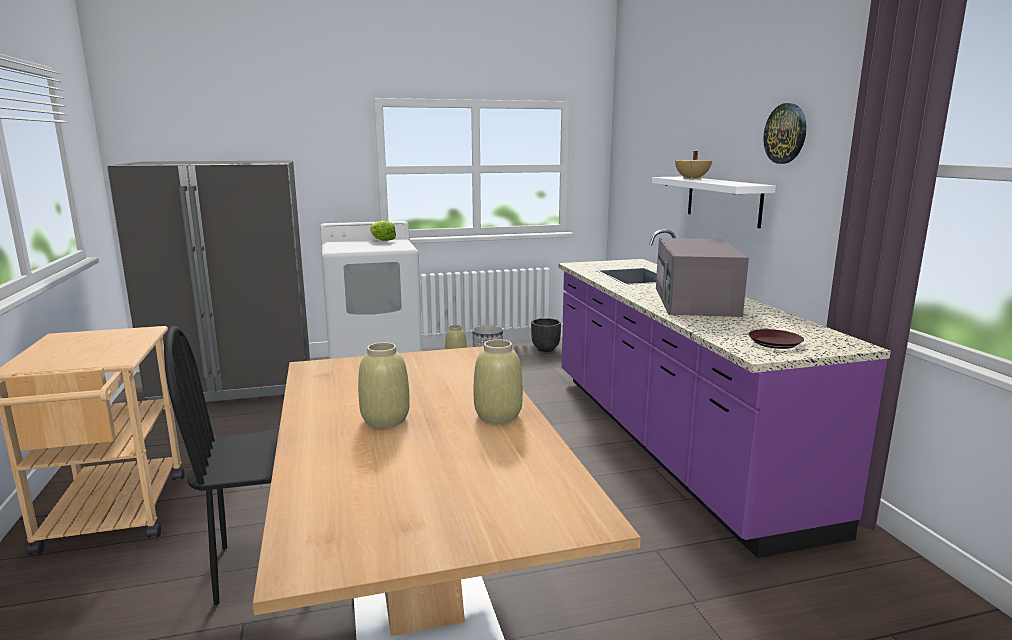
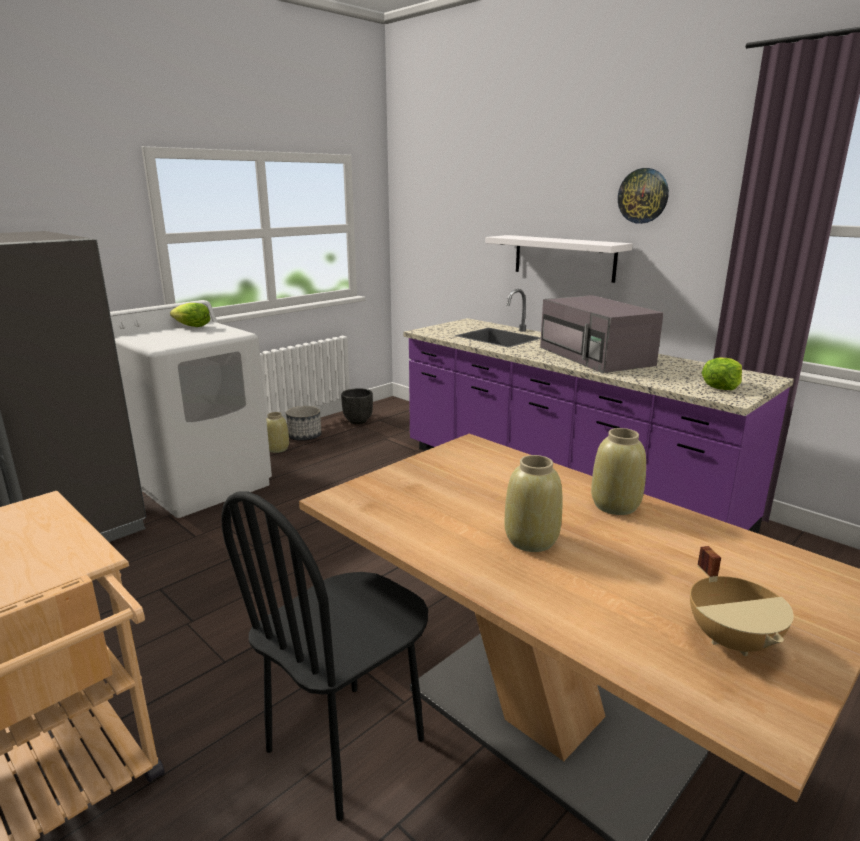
camera: 30 degrees left, 5 degrees up
beige cooking pot [675,151,713,180] -> beige cooking pot moved to [690,546,794,656]
brown plate [748,329,804,349] -> lettuce [702,357,742,390]

